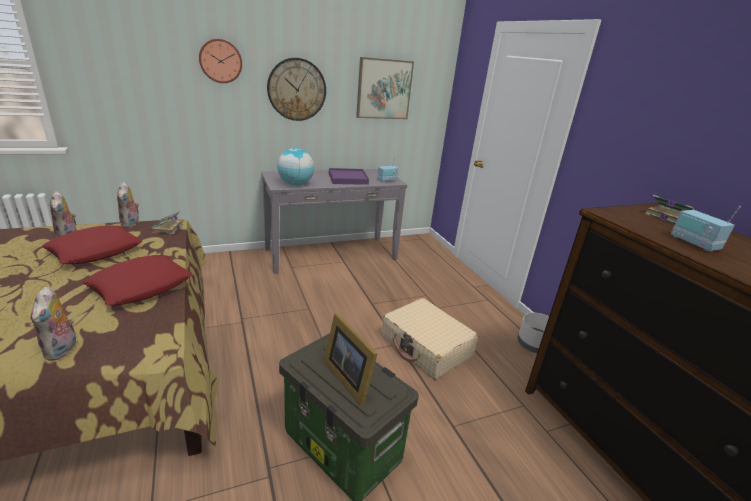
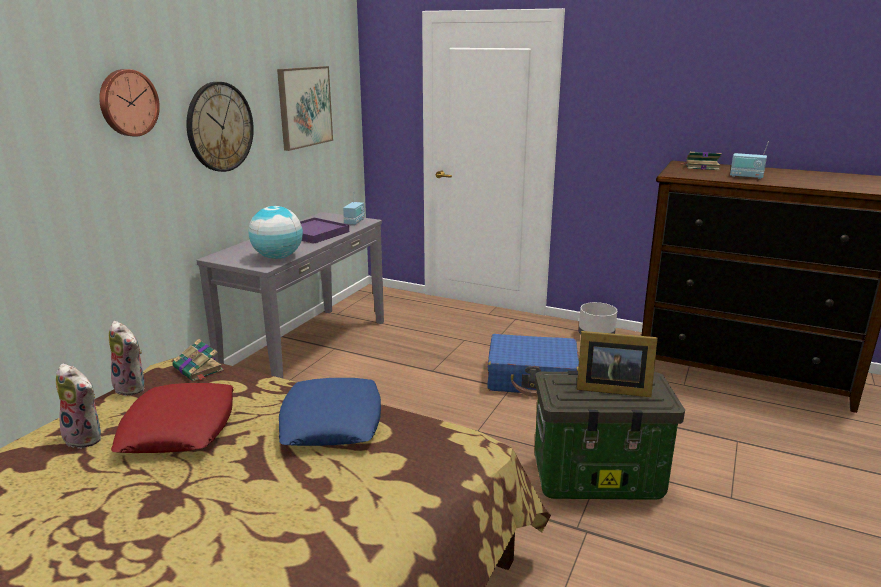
camera: 40 degrees left, 5 degrees down
plush toy [31,287,76,361] -> none
red pillow [82,255,193,305] -> blue pillow [279,378,381,446]
beige suitcase [382,298,478,379] -> blue suitcase [487,334,579,397]

